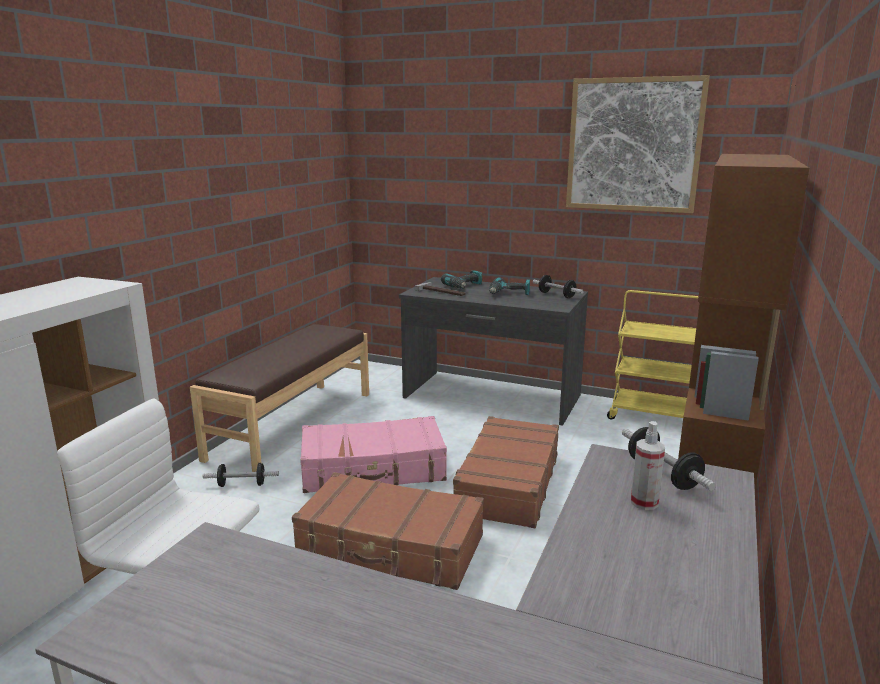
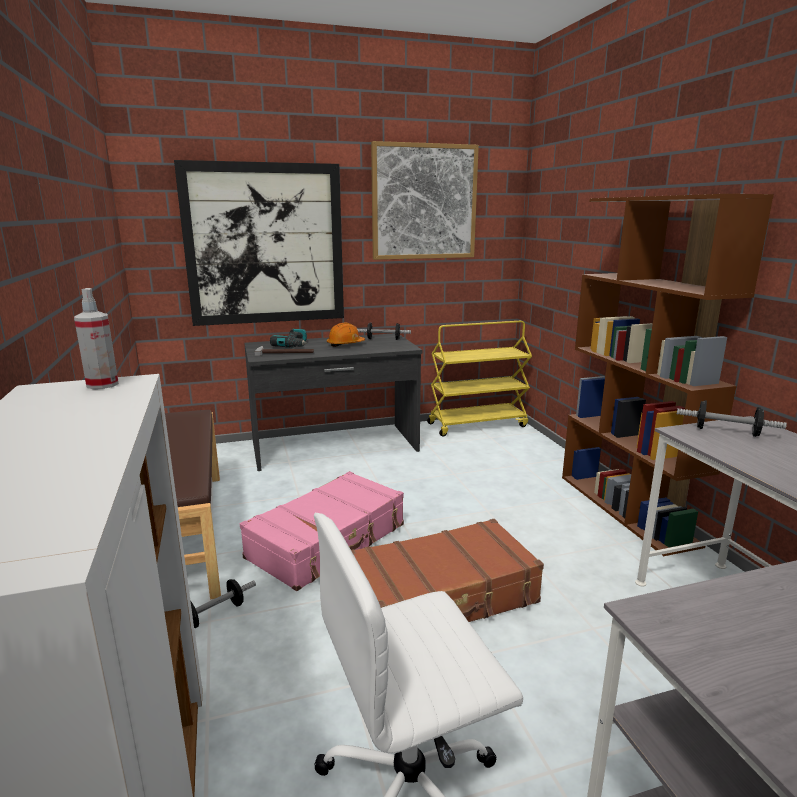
camera: 40 degrees left, 0 degrees up
brown suitcase [453,416,559,528] -> none
power drill [489,277,530,295] -> orange hard hat [327,322,365,347]
spray bottle [631,421,665,510] -> spray bottle moved to [74,288,119,389]
none -> picture [174,160,344,326]

